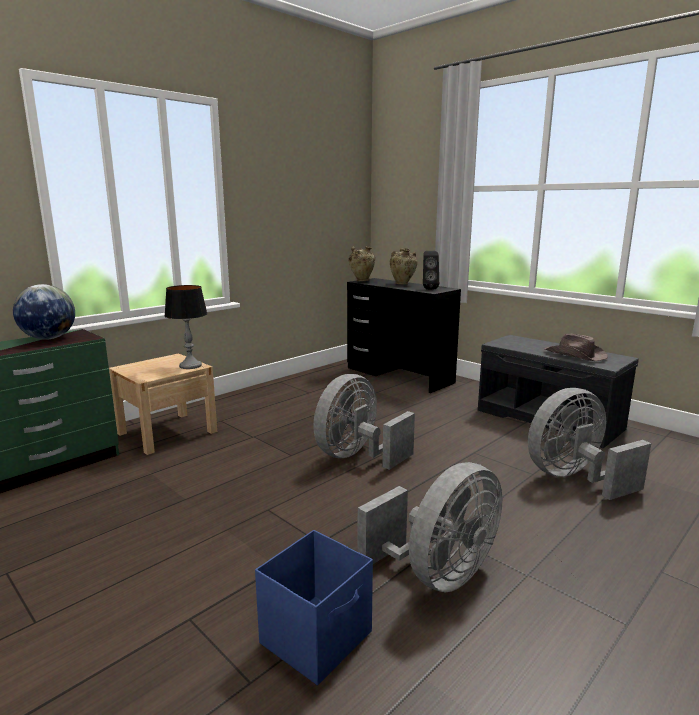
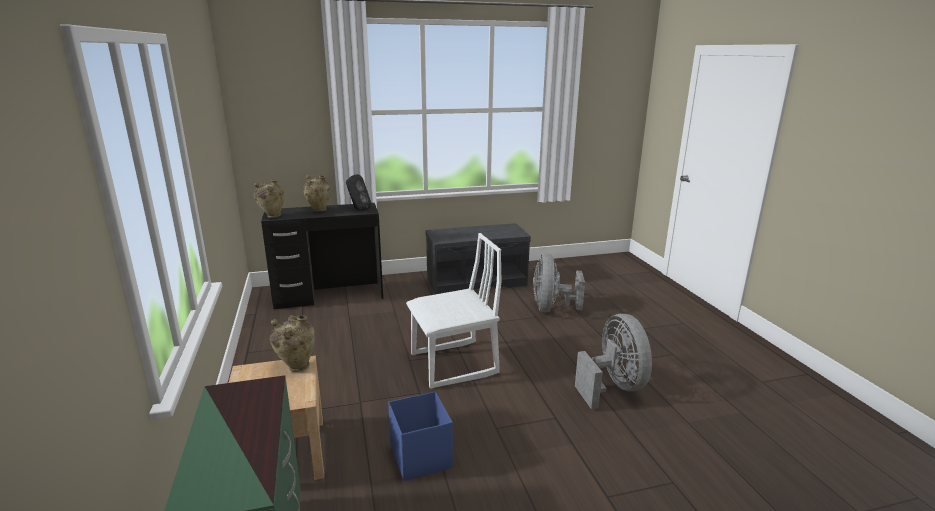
camera: 60 degrees left, 5 degrees up
globe [13,284,75,340] -> none
table lamp [164,285,208,369] -> beige vase [270,315,315,372]
blue storage box [255,530,373,685] -> blue storage box moved to [388,392,453,481]
grey fan [313,374,415,470] -> white chair [406,233,502,389]
brown hat [545,333,608,361] -> none

